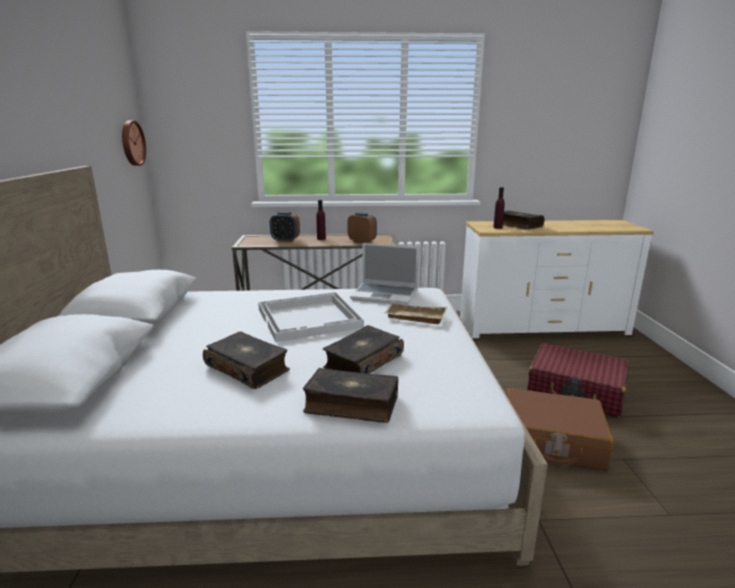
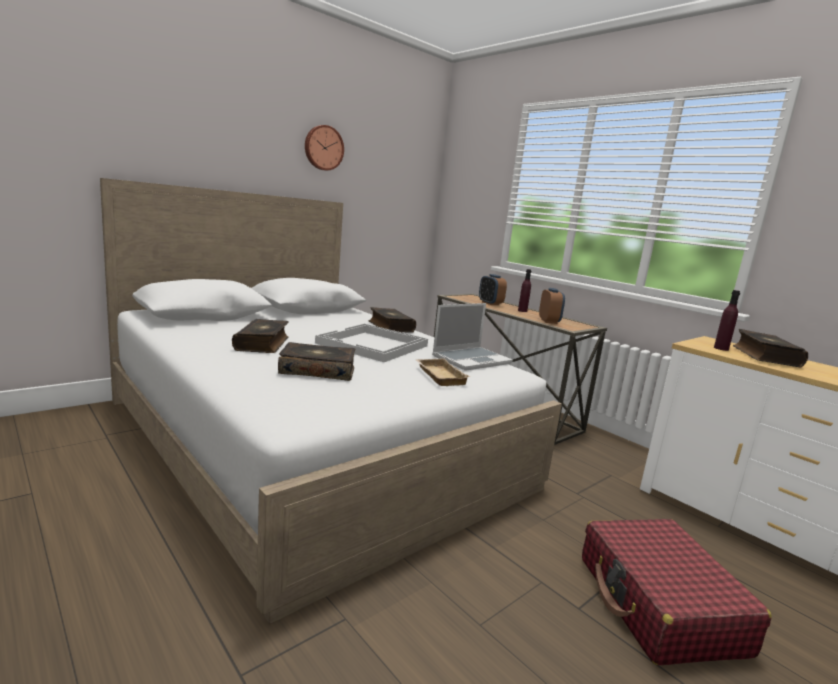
camera: 50 degrees right, 5 degrees down
wall clock [122,121,146,166] -> wall clock moved to [305,125,344,170]
book [303,368,398,423] -> book moved to [369,307,416,332]
laptop [350,243,419,305] -> laptop turned 105 degrees counterclockwise [432,303,513,371]
brown suitcase [507,388,614,470] -> none

